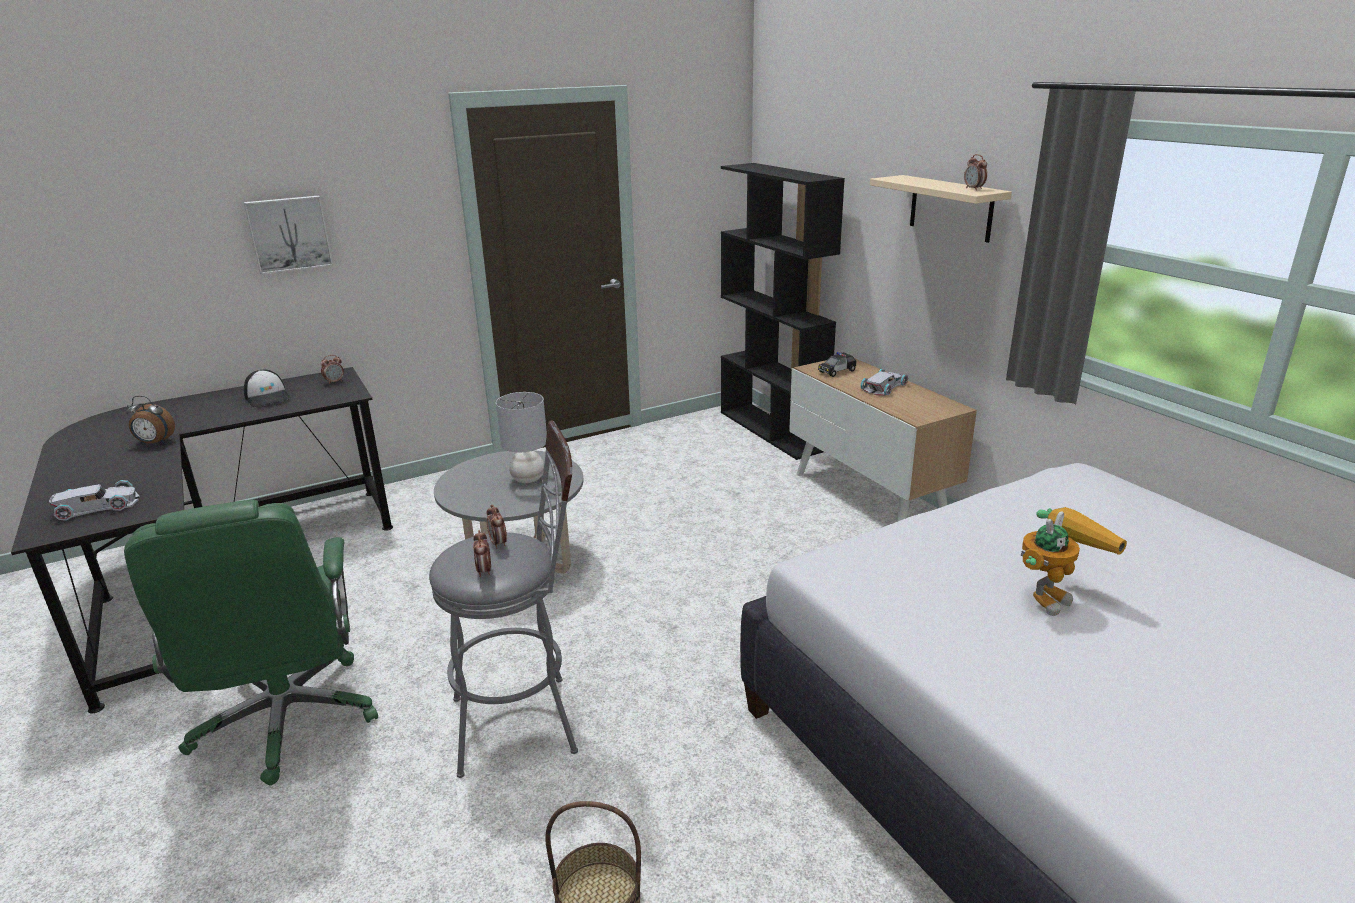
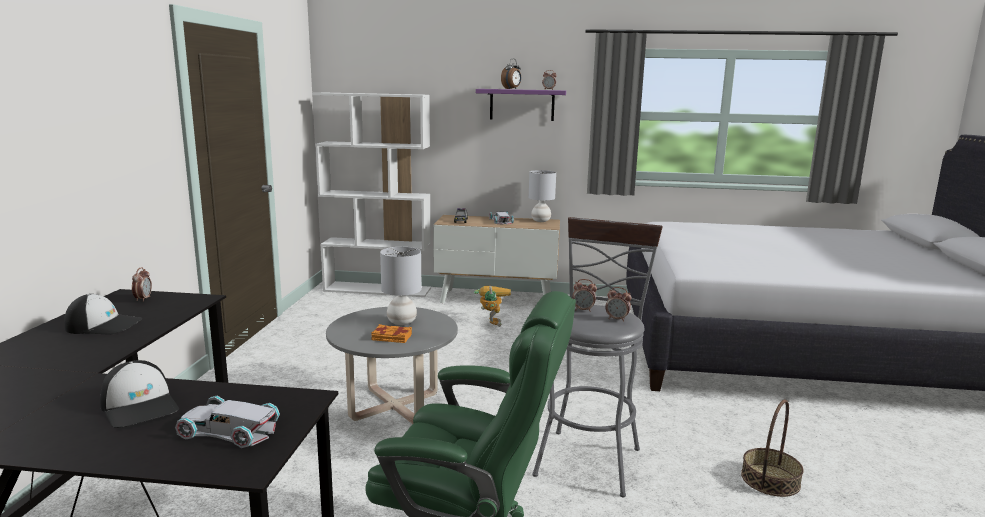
camera: 55 degrees left, 10 degrees down
white toy car [49,480,140,521] -> white toy car turned 90 degrees counterclockwise [175,396,280,448]
alarm clock [126,396,175,444] -> alarm clock moved to [501,59,521,89]
picture [244,196,333,275] -> none
black bookcase [721,163,845,460] -> white bookcase [312,93,431,297]
beige shelf [870,175,1012,243] -> purple shelf [476,89,566,121]
toy robot [1021,507,1127,616] -> toy robot moved to [474,285,511,327]
none -> cap [100,360,179,428]
none -> orange book [371,324,412,343]
none -> grey table lamp [529,170,556,222]

